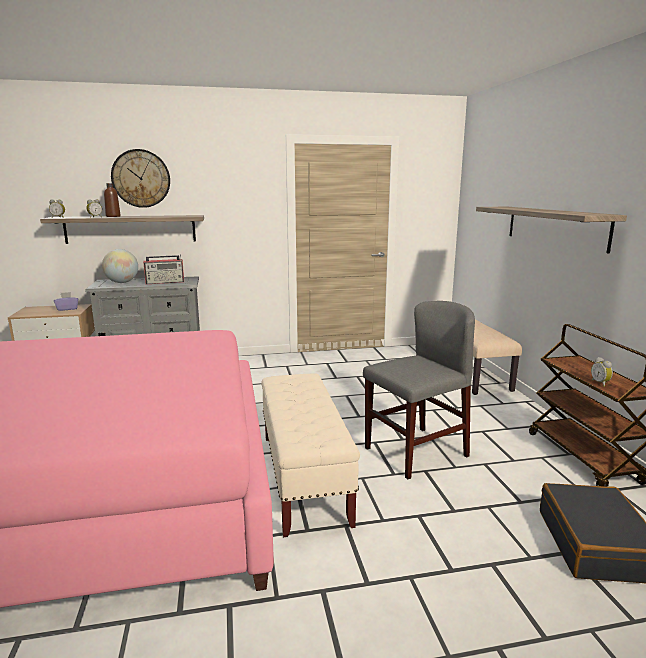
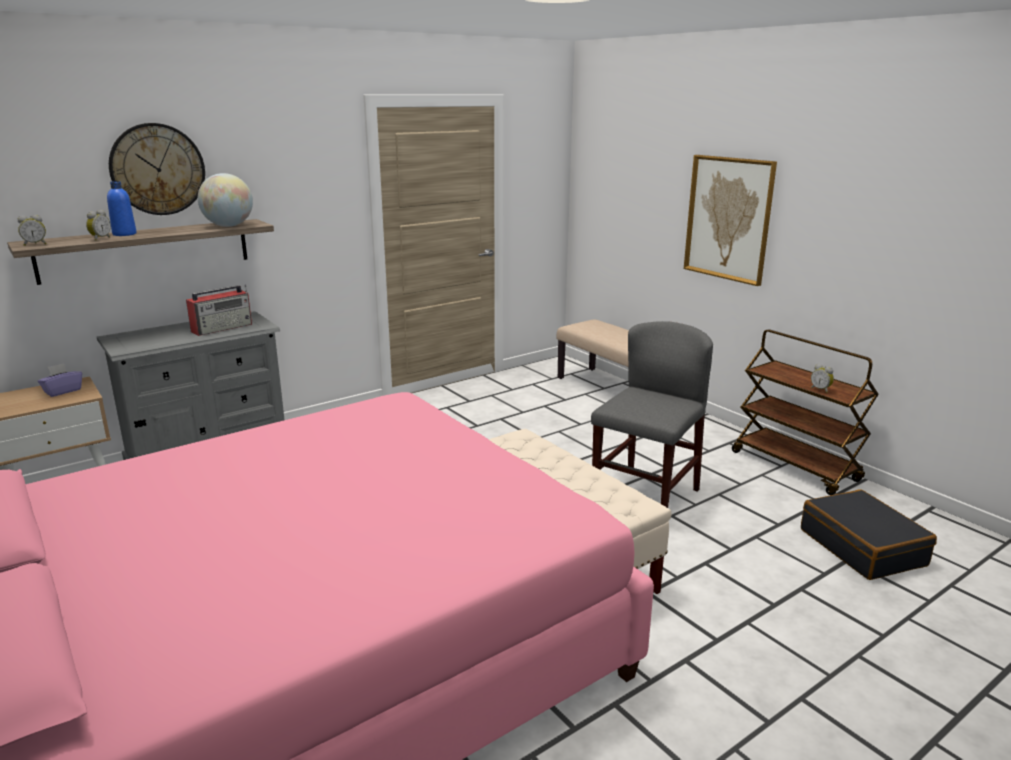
camera: 25 degrees left, 5 degrees up
globe [102,249,138,283] -> globe moved to [198,173,253,227]
brown bottle [104,183,121,217] -> blue bottle [107,181,137,236]
shelf [476,207,627,254] -> picture [684,155,777,286]

